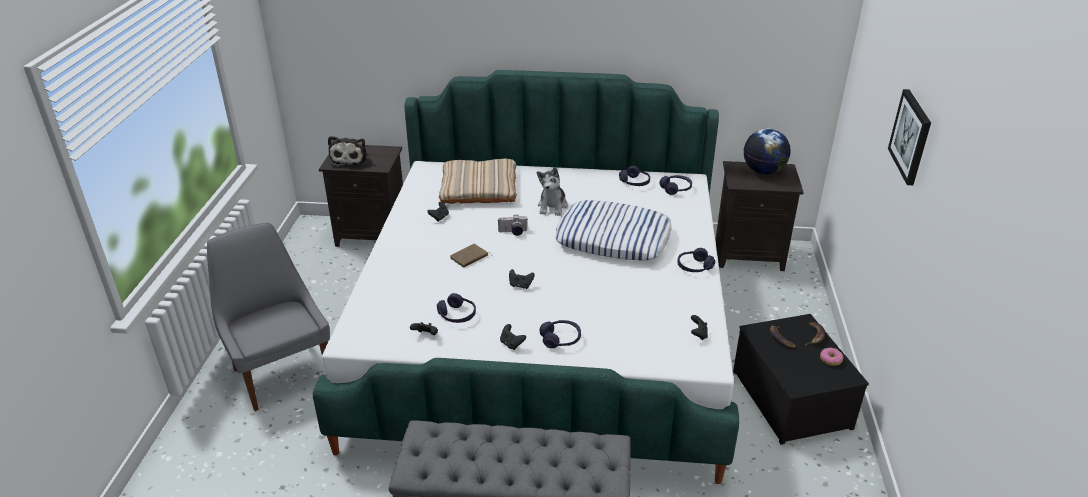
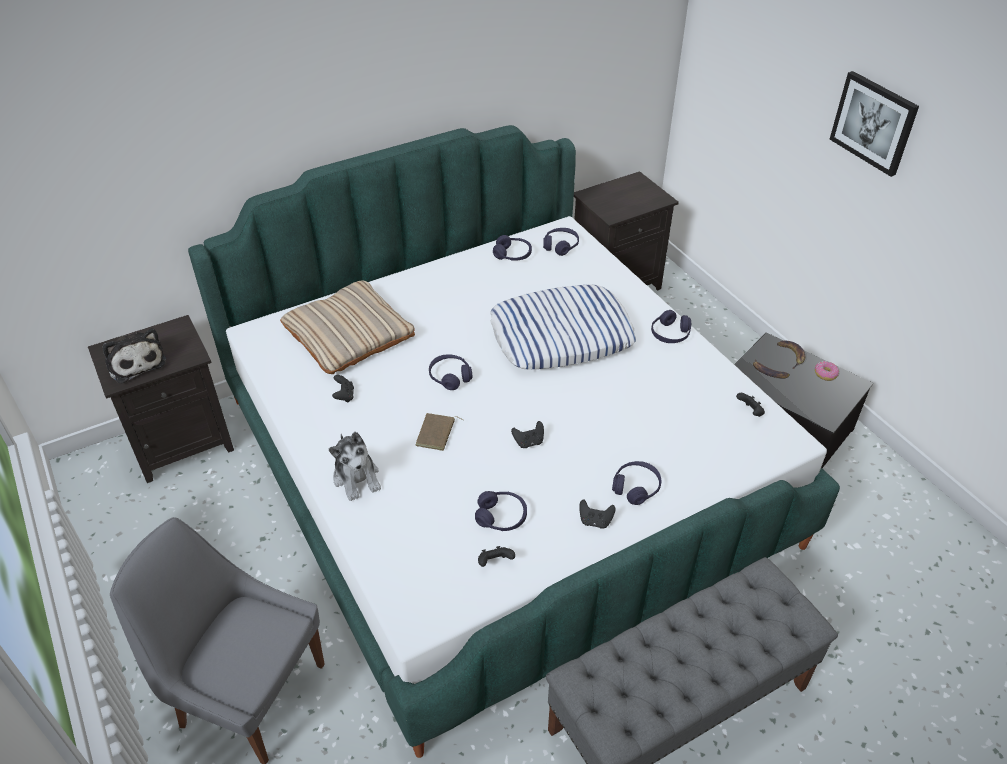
camera: 35 degrees left, 10 degrees up
camera [498,215,527,236] -> purple headphones [429,354,473,390]
plush toy [537,167,568,216] -> plush toy moved to [329,432,381,501]
globe [744,129,791,174] -> none

